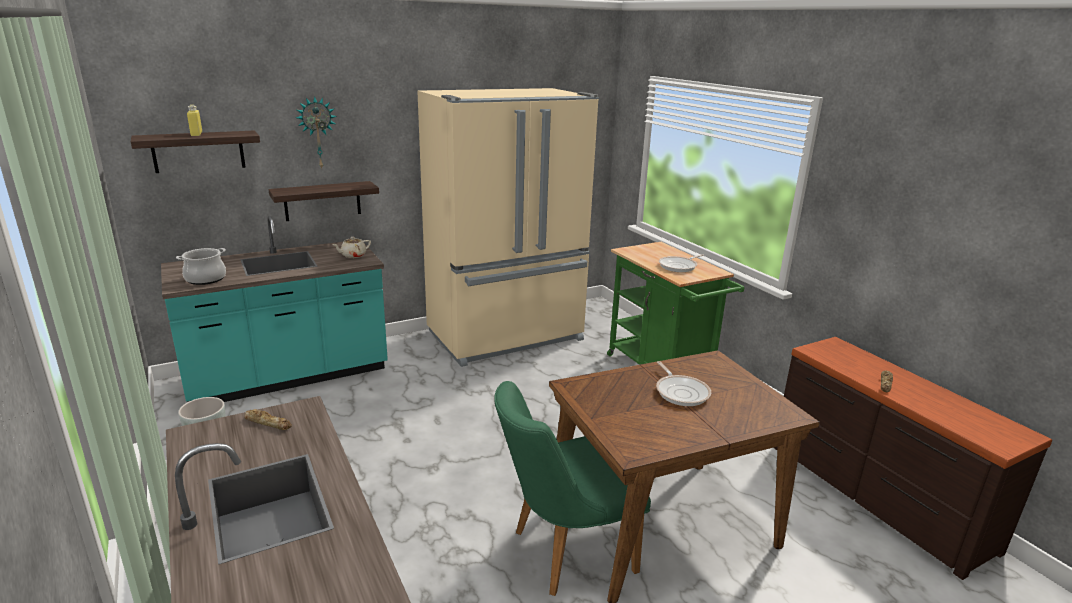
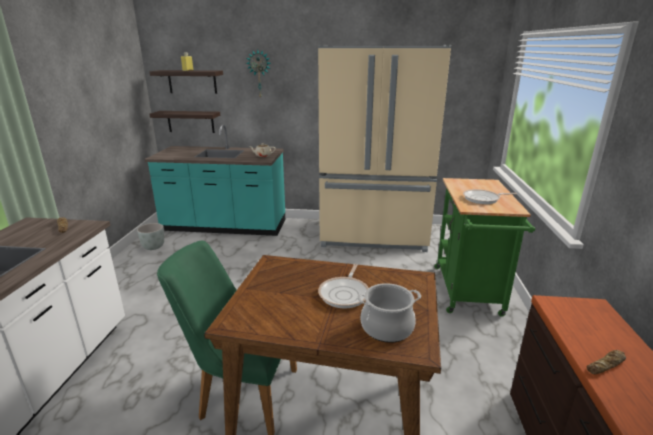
camera: 35 degrees right, 0 degrees up
cooking pot [176,248,226,285] -> cooking pot moved to [357,283,421,343]
shelf [268,181,379,221] -> shelf moved to [149,111,220,133]

